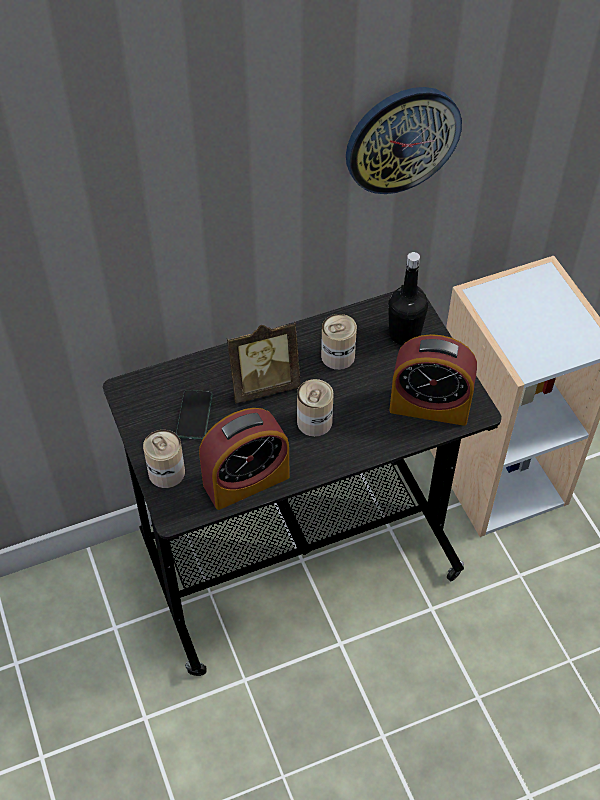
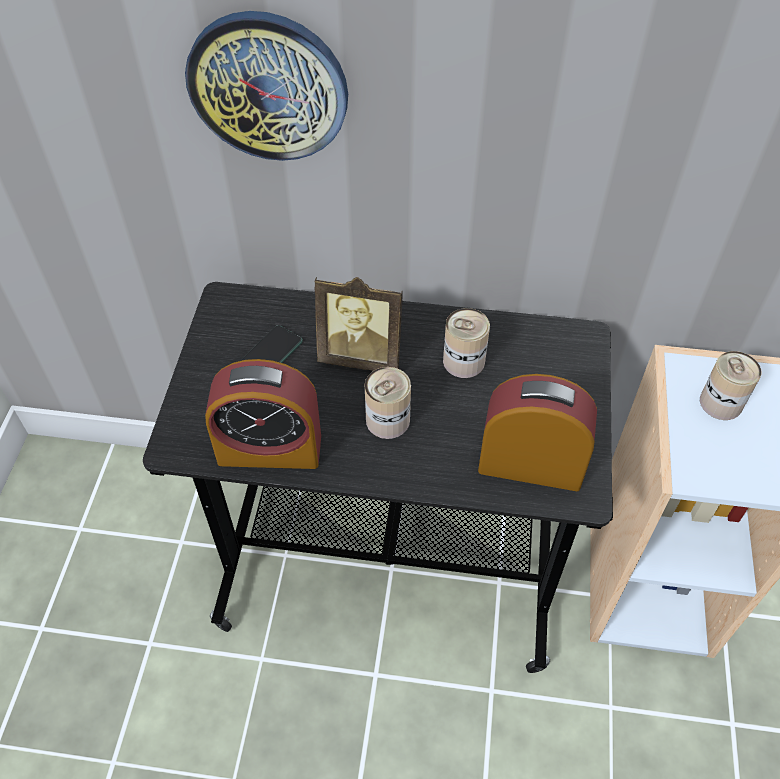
camera: 30 degrees right, 0 degrees up
can [143,430,185,488] -> can moved to [700,351,761,420]
wall clock [346,87,462,194] -> wall clock moved to [185,11,348,161]
black bottle [388,252,428,345] -> none
alarm clock [389,334,477,426] -> alarm clock turned 150 degrees clockwise [478,374,597,491]

